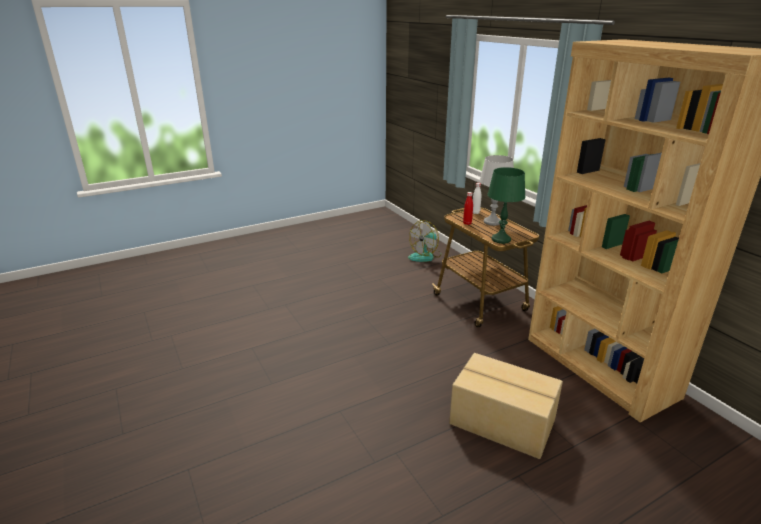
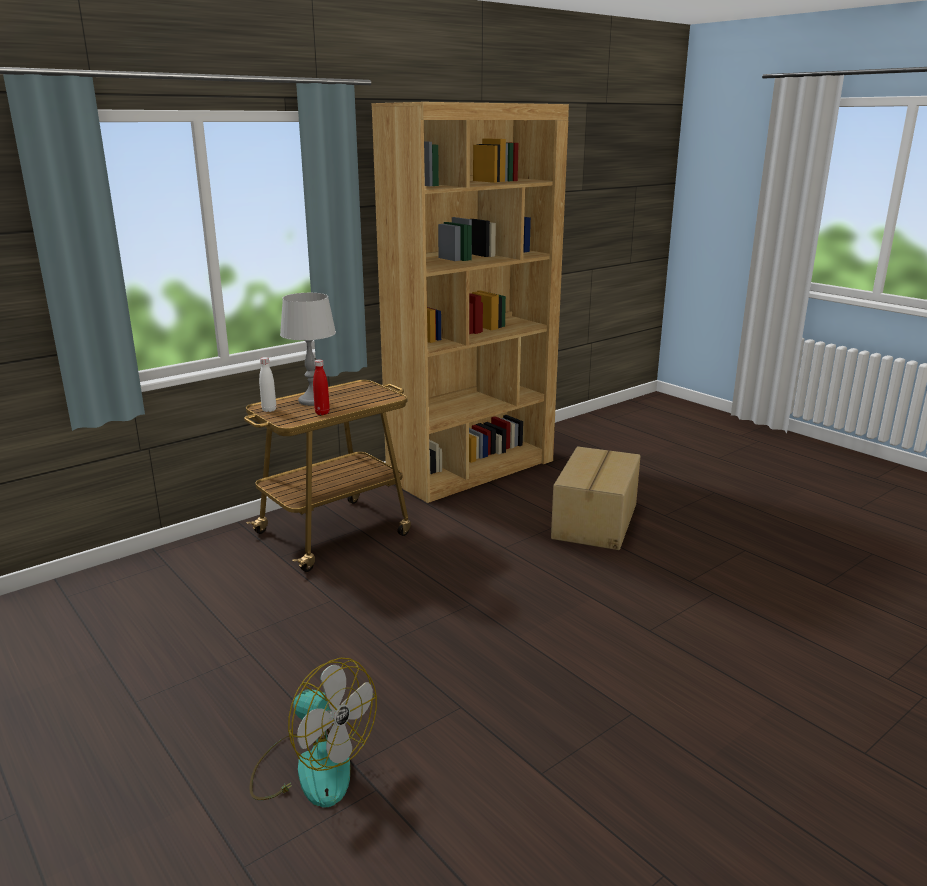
camera: 100 degrees left, 5 degrees down
fan [408,220,442,262] -> fan moved to [249,658,377,807]
green table lamp [487,167,526,244] -> none

